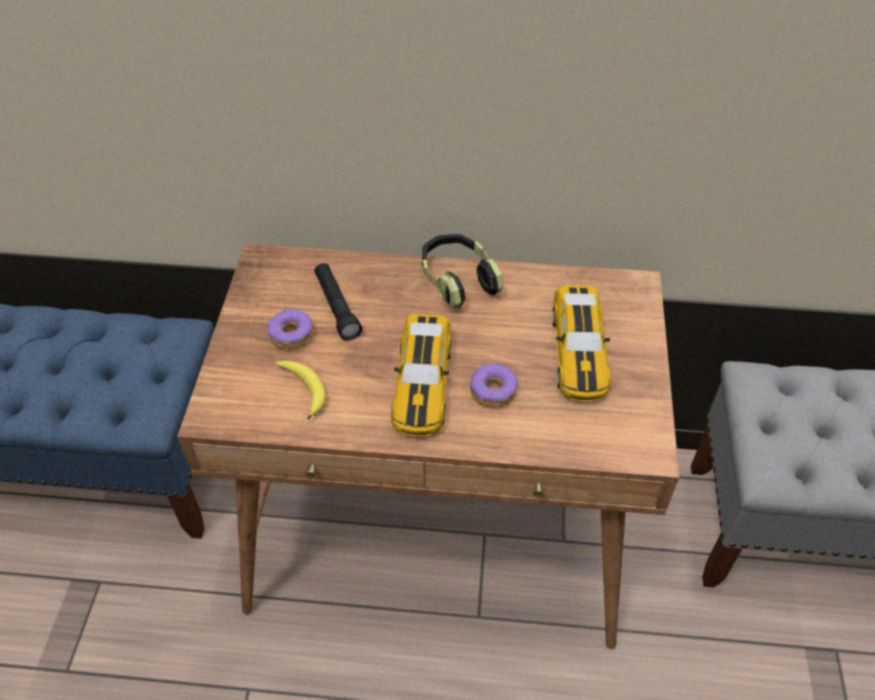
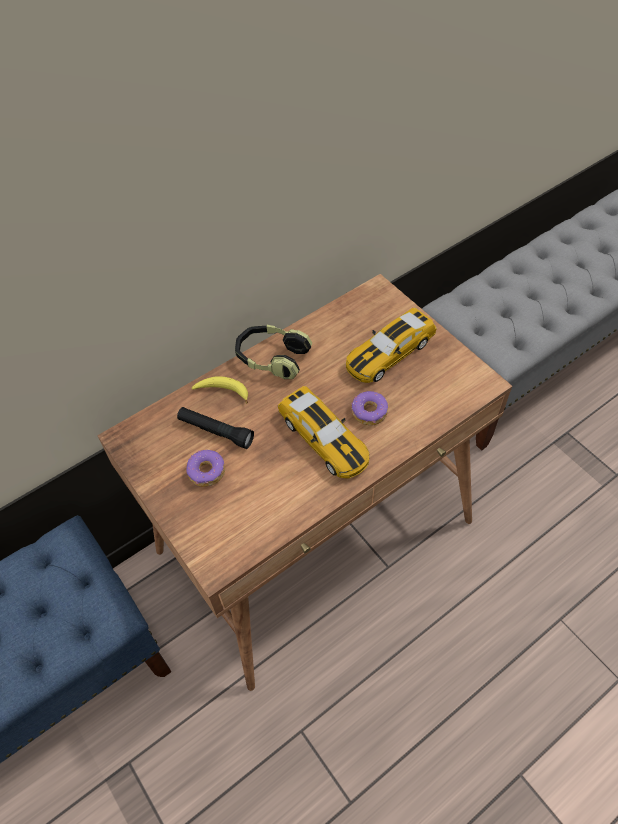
camera: 40 degrees left, 5 degrees up
banana [276,361,326,420] -> banana moved to [192,376,248,404]
toy car [552,286,611,401] -> toy car turned 90 degrees clockwise [346,308,437,383]

